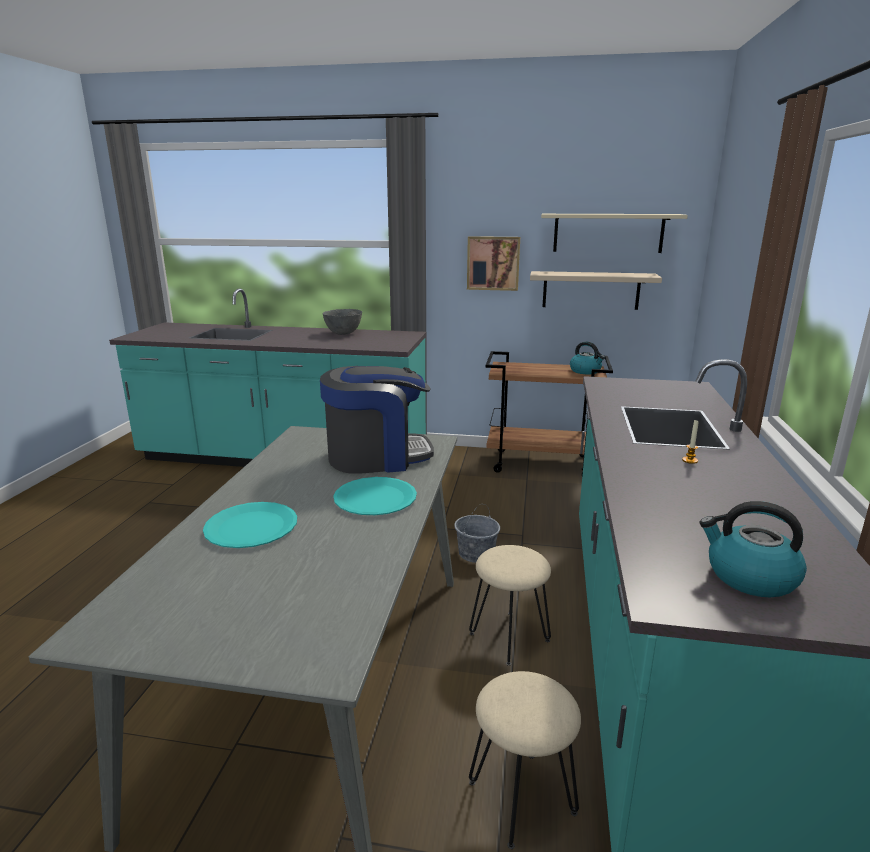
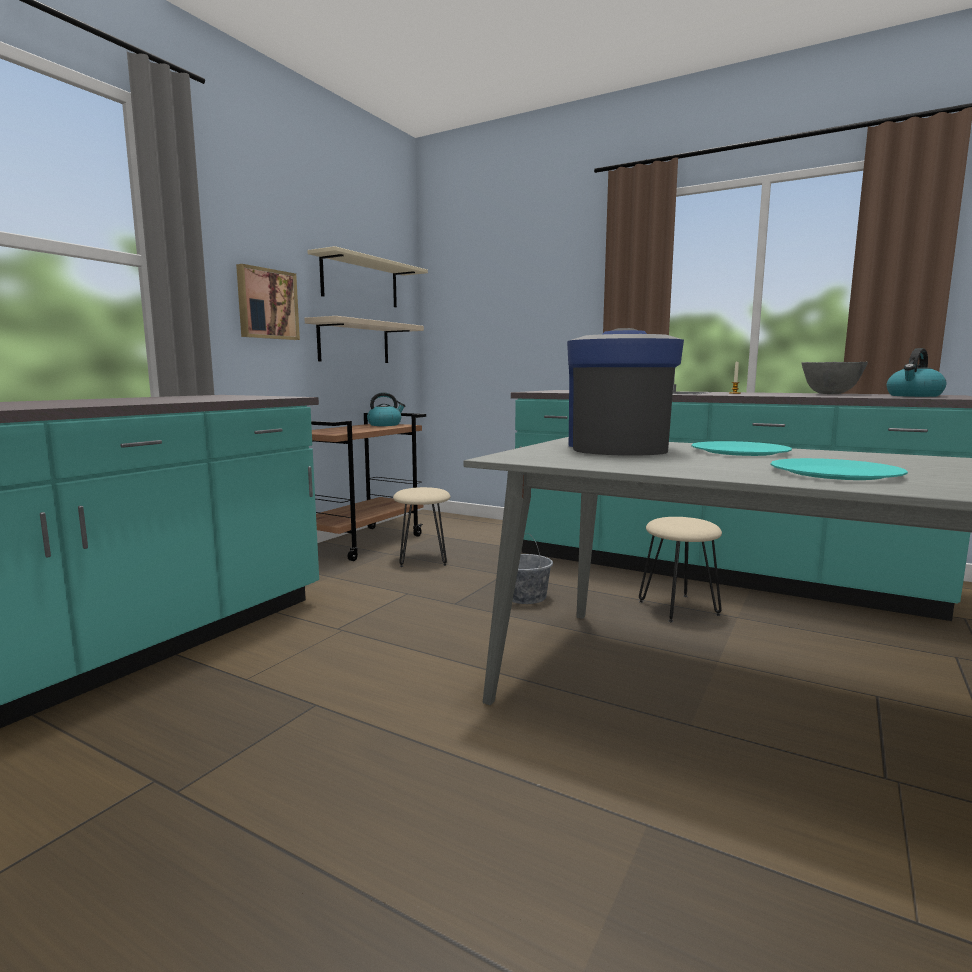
camera: 70 degrees left, 10 degrees down
grey bowl [323,309,362,335] -> grey bowl moved to [802,362,868,394]
beige stool [469,671,581,849] -> beige stool moved to [393,487,450,567]

